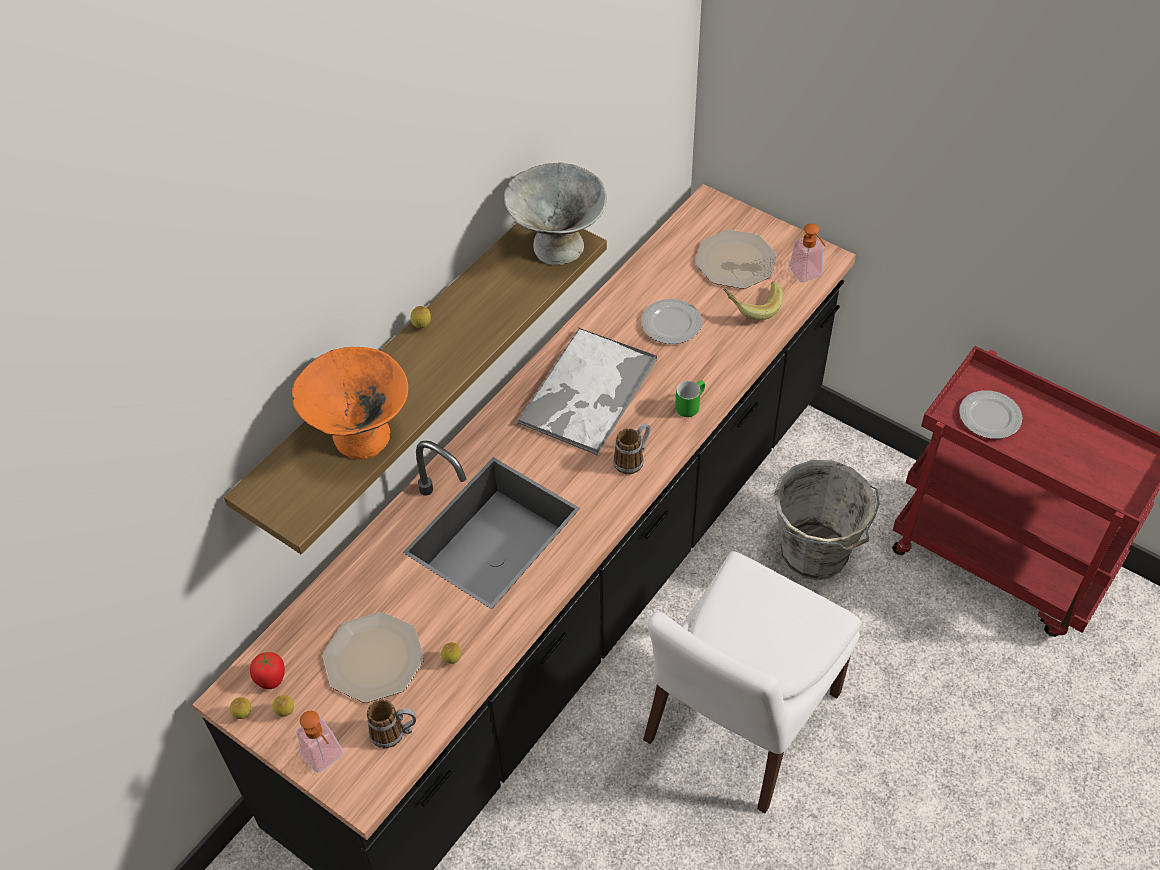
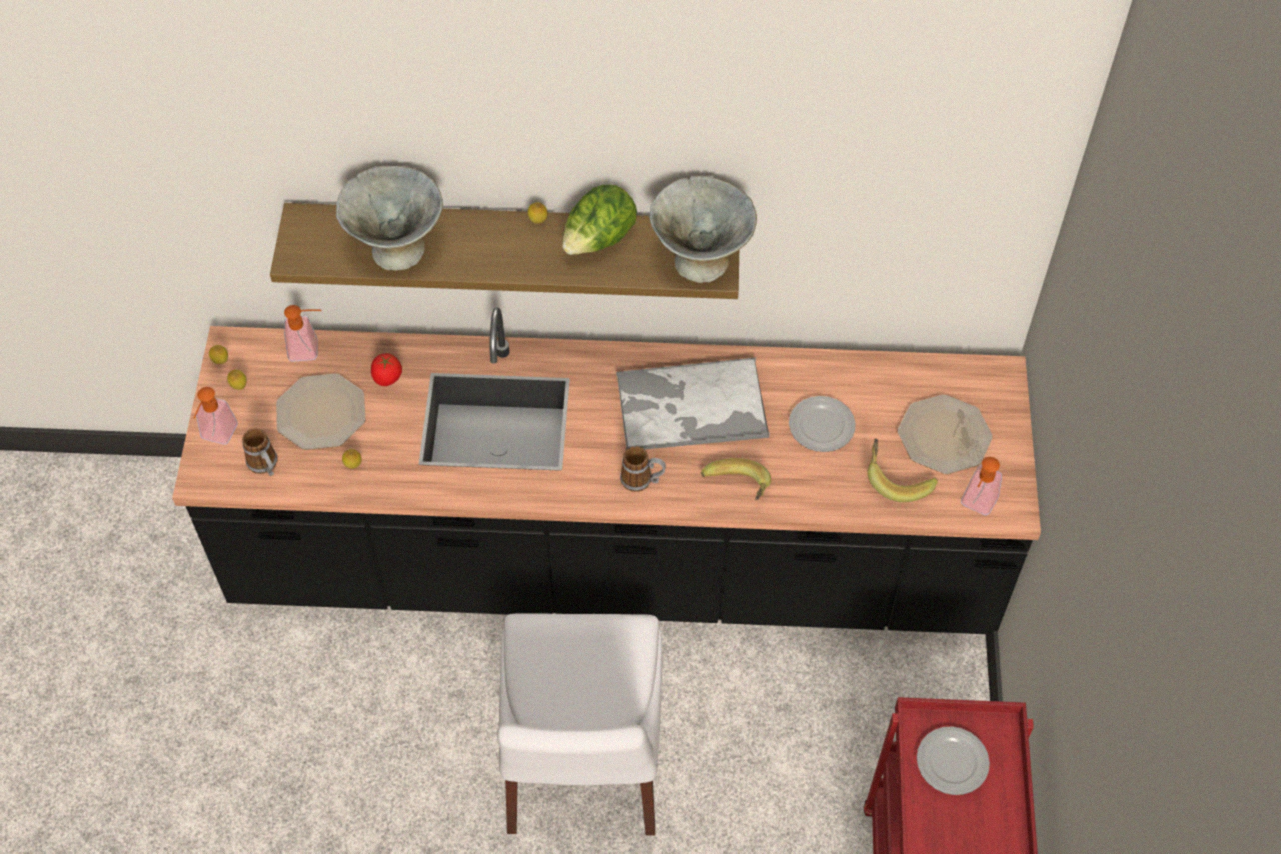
camera: 55 degrees right, 5 degrees up
tomato [250,652,285,689] -> tomato moved to [371,353,402,386]
orange bowl [292,347,408,459] -> grey bowl [336,165,443,271]
white chair [643,552,861,813] -> white chair turned 90 degrees counterclockwise [497,613,662,836]
green mug [675,380,705,417] -> banana [701,458,771,500]
grey bucket [774,460,879,580] -> none
none -> soap dispenser [284,305,322,362]
none -> lettuce [562,184,637,255]

